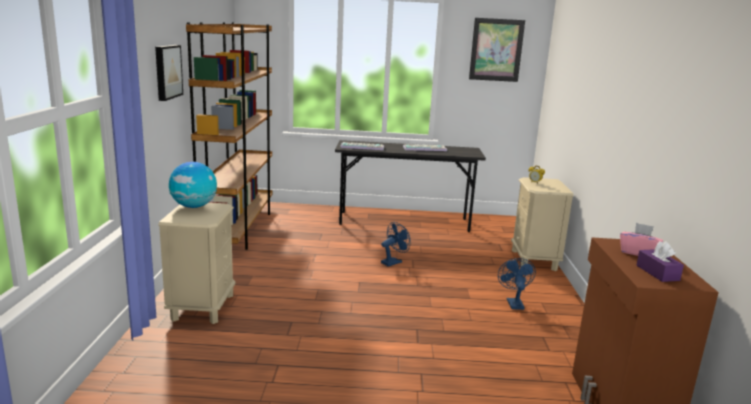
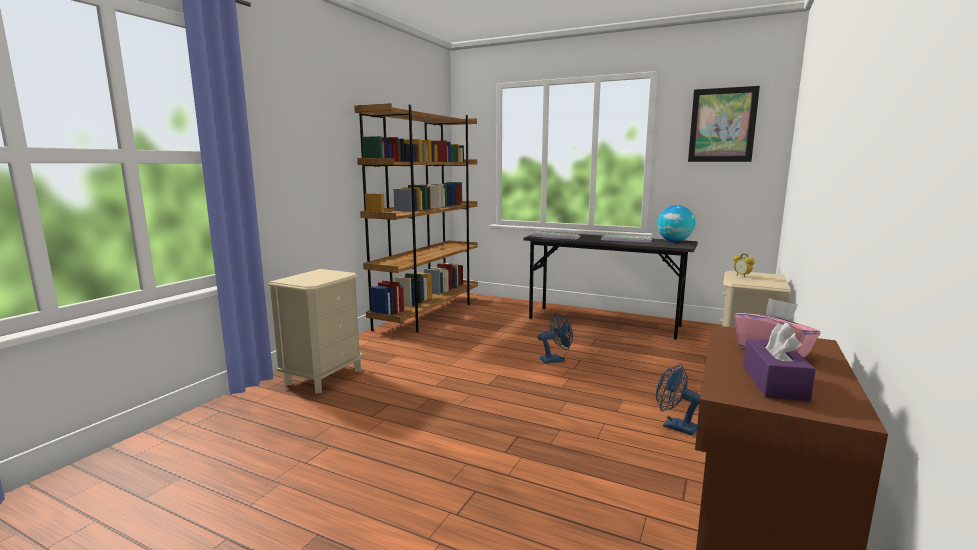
camera: 25 degrees right, 5 degrees down
picture [155,45,183,101] -> none
globe [169,162,217,208] -> globe moved to [657,205,695,242]
blue fan [498,258,536,310] -> blue fan turned 75 degrees counterclockwise [656,364,701,435]

